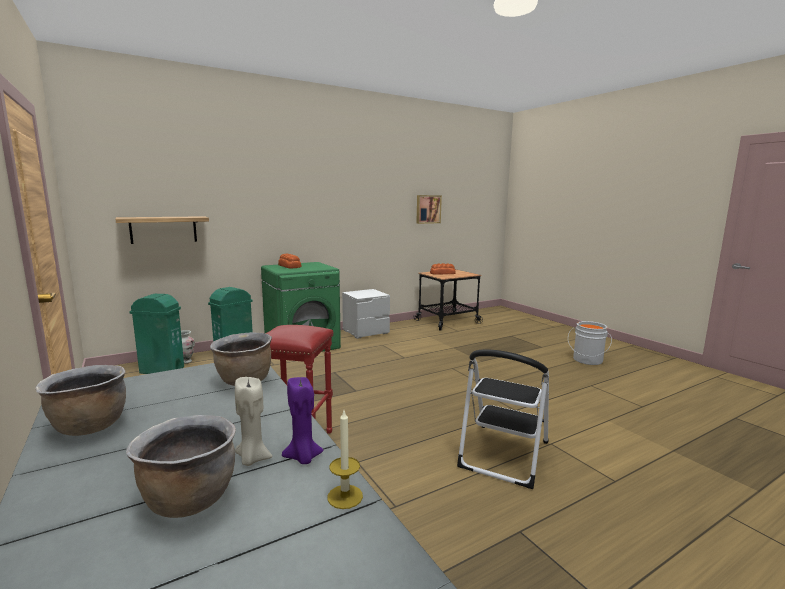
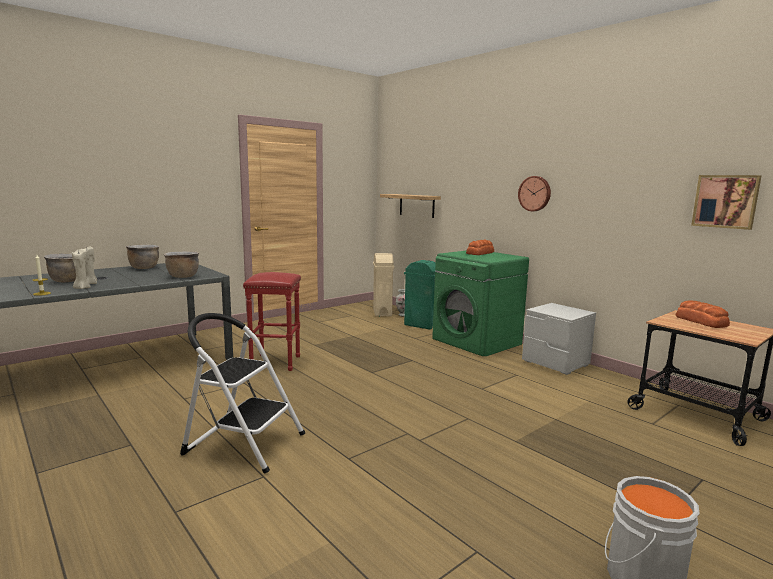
camera: 80 degrees right, 0 degrees up
green trash can [129,294,184,374] -> beige trash can [373,253,394,316]
purple candle [282,377,324,464] -> beige candle [72,250,91,289]
none -> wall clock [518,176,551,211]

